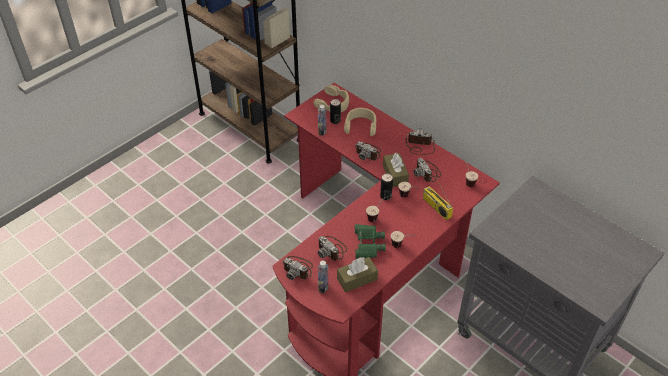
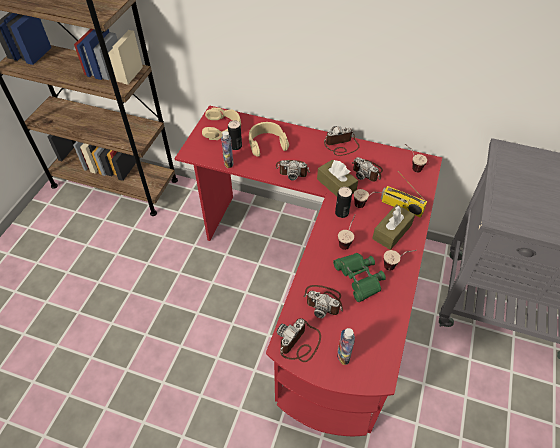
camera: 25 degrees left, 5 degrees up
camera [282,256,313,280] -> camera turned 120 degrees clockwise [277,318,321,362]
brown tissue box [337,257,378,292] -> brown tissue box moved to [372,204,415,250]

